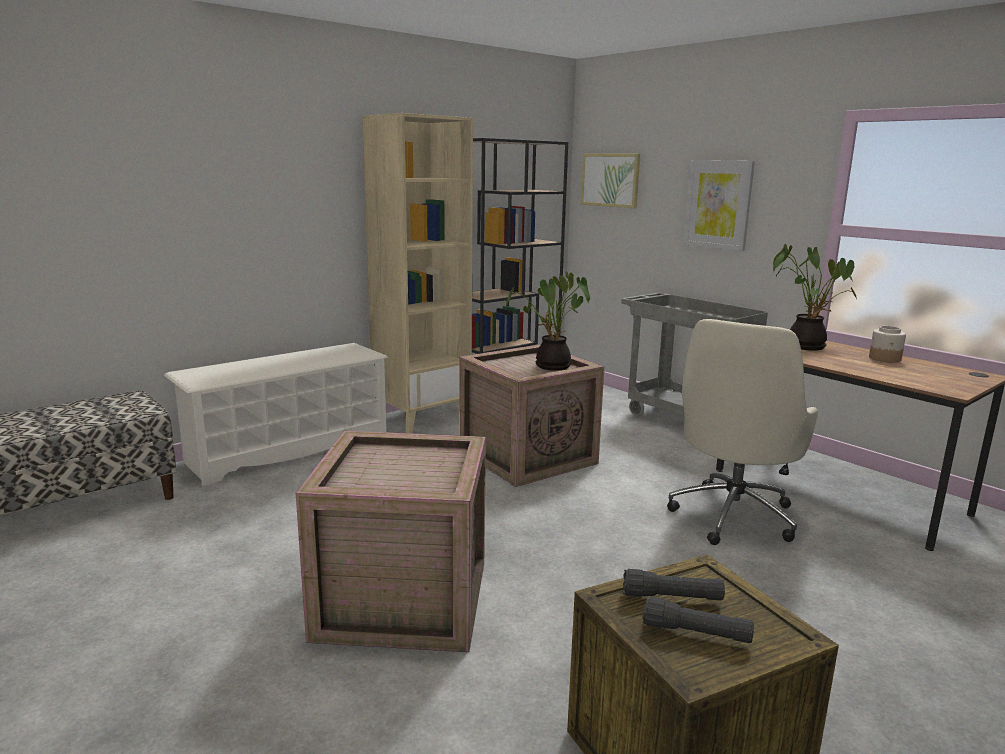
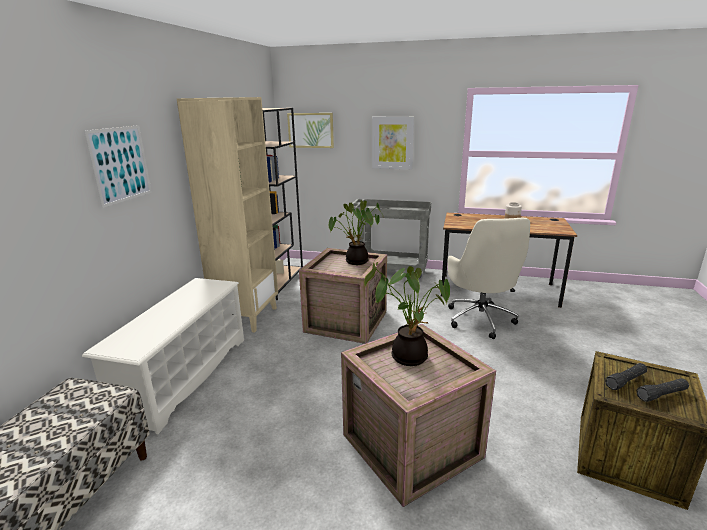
camera: 35 degrees left, 5 degrees up
potted plant [773,244,857,351] -> potted plant moved to [364,262,450,366]
none -> picture [84,125,152,208]

